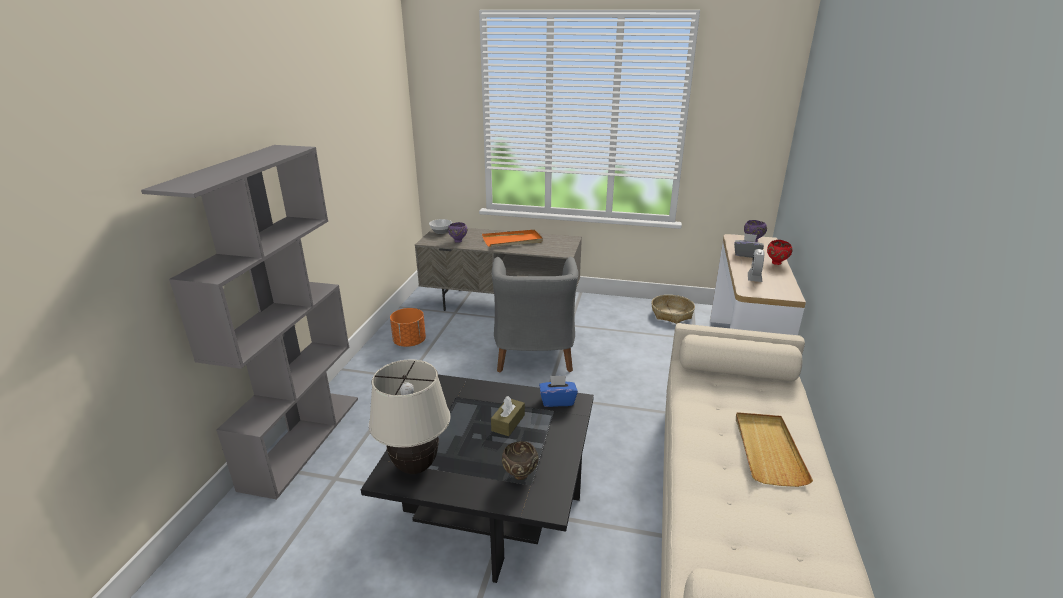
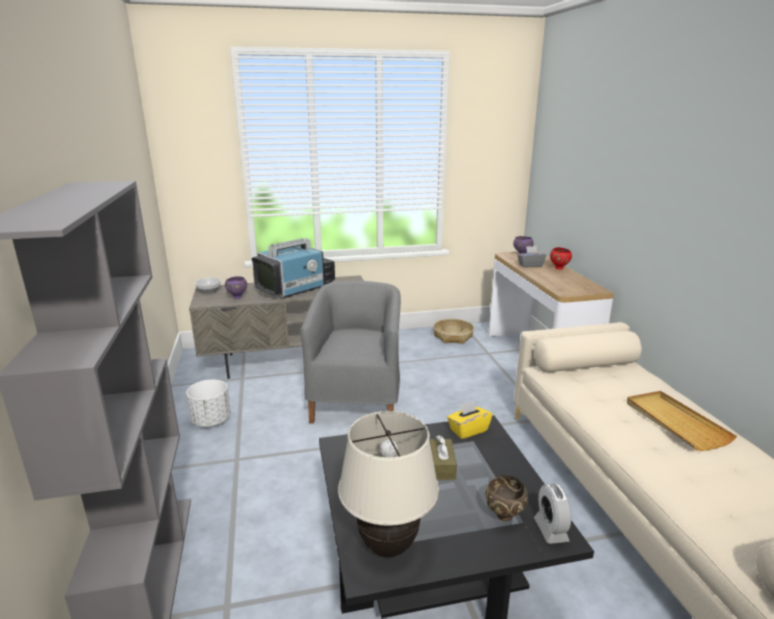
camera: 25 degrees left, 5 degrees down
orange planter [390,308,426,347] -> white planter [186,380,231,427]
orange tray [482,230,543,247] -> television [252,238,335,298]
grey armchair [492,257,578,372] -> grey armchair turned 150 degrees counterclockwise [300,281,401,424]
blue tissue box [539,376,578,407] -> yellow tissue box [447,401,492,439]
alarm clock [748,249,764,282] -> alarm clock moved to [534,484,571,544]

